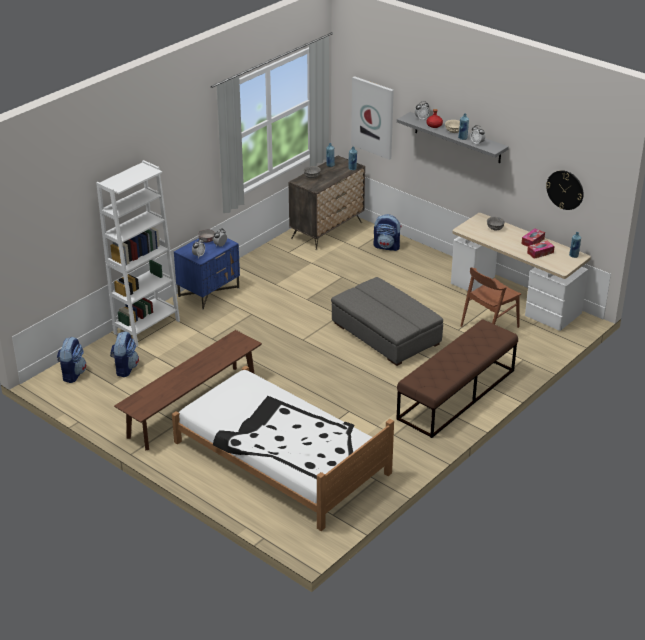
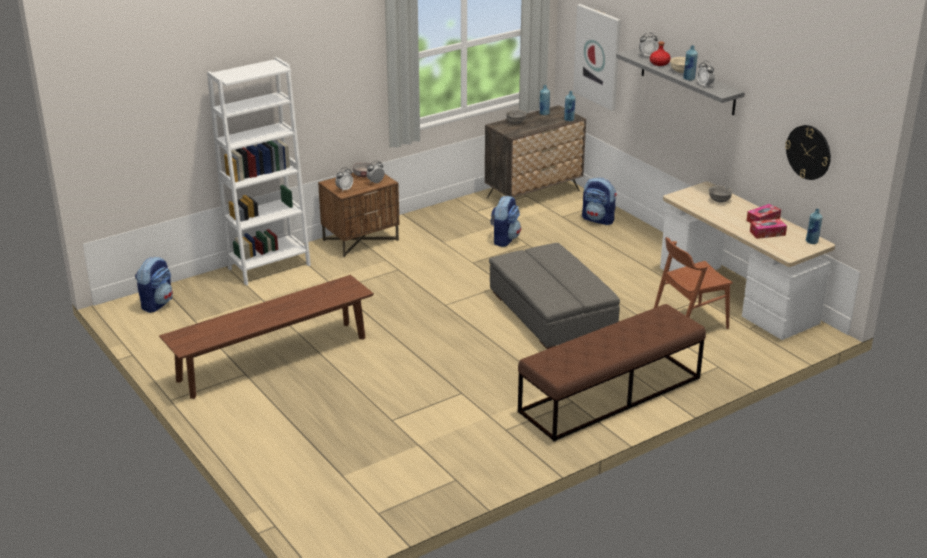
camera: 15 degrees right, 5 degrees down
backpack [110,332,139,377] -> backpack moved to [490,195,521,247]
white bed [172,366,394,531] -> none
blue nightstand [174,238,240,310] -> brown nightstand [318,173,400,257]

